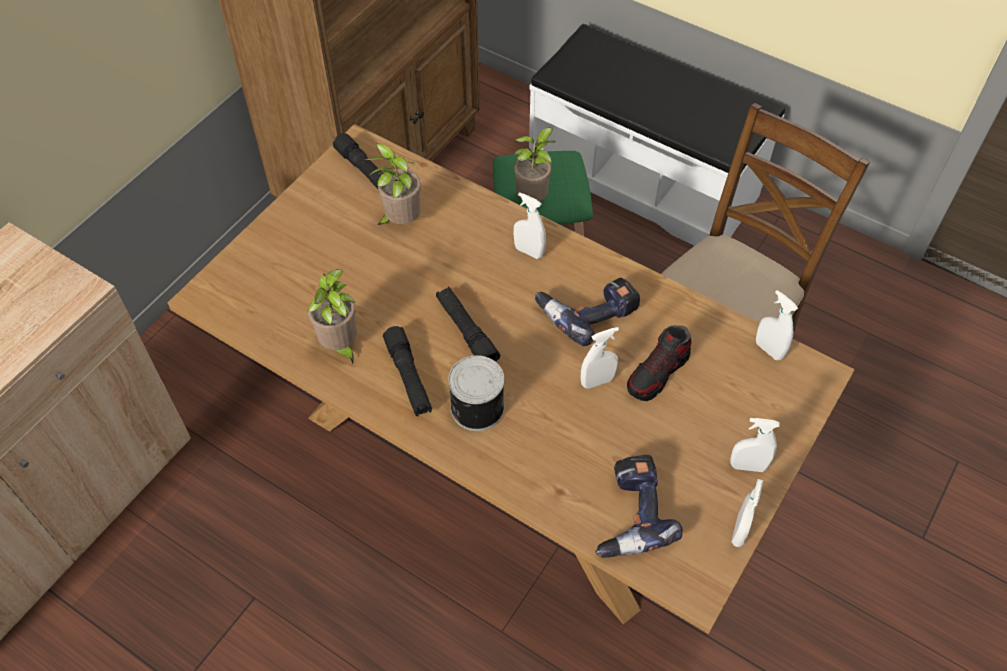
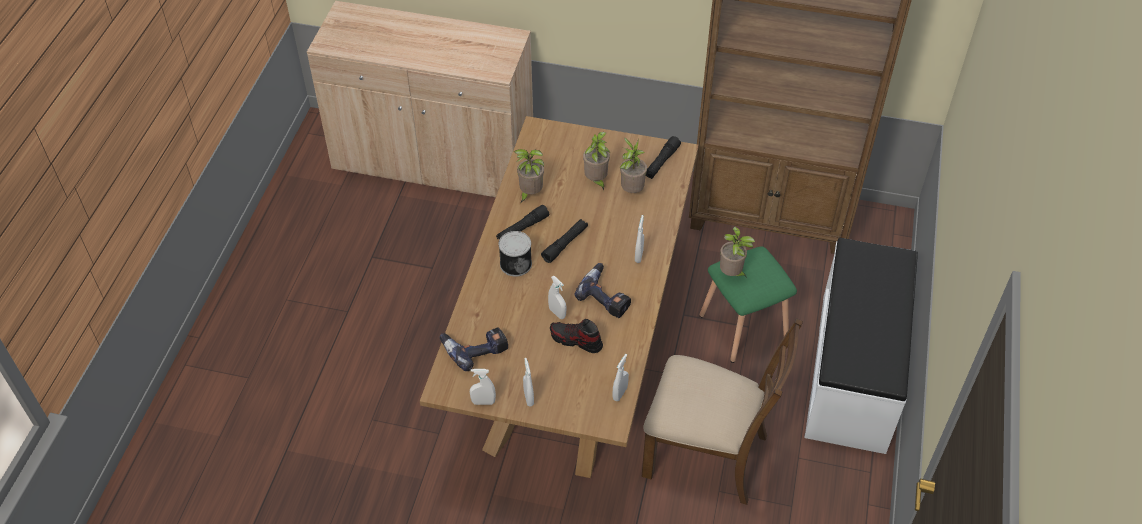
camera: 70 degrees right, 5 degrees down
none -> potted plant [583,132,610,191]

